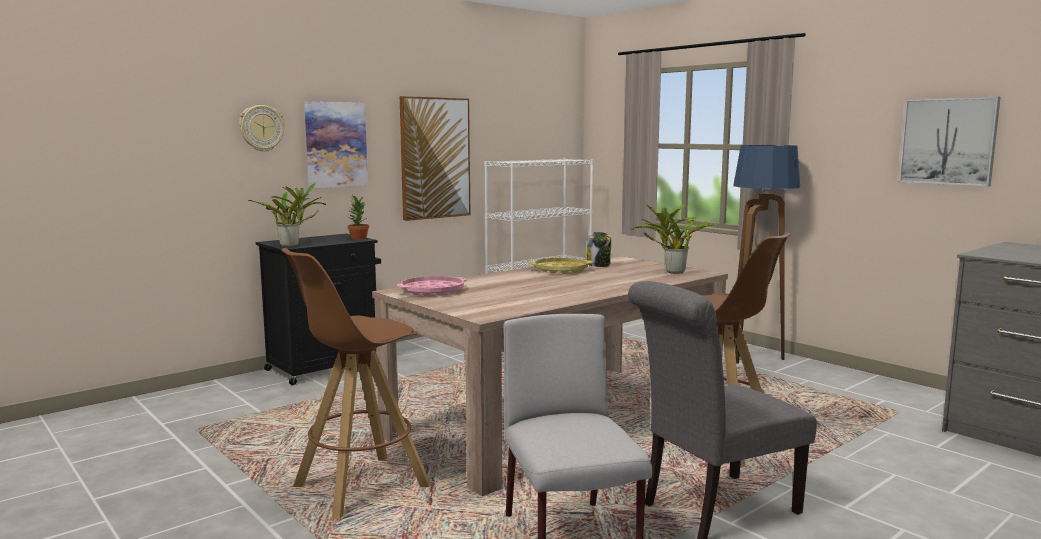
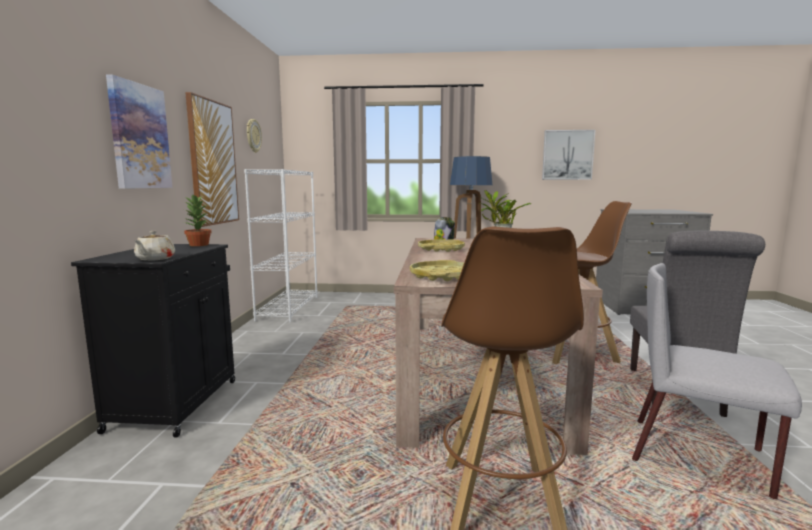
camera: 45 degrees left, 0 degrees up
wall clock [239,105,285,152] -> wall clock moved to [247,119,262,153]
potted plant [248,182,326,247] -> beige teapot [134,231,175,261]
pink tray [397,276,467,296] -> yellow tray [410,260,464,281]

